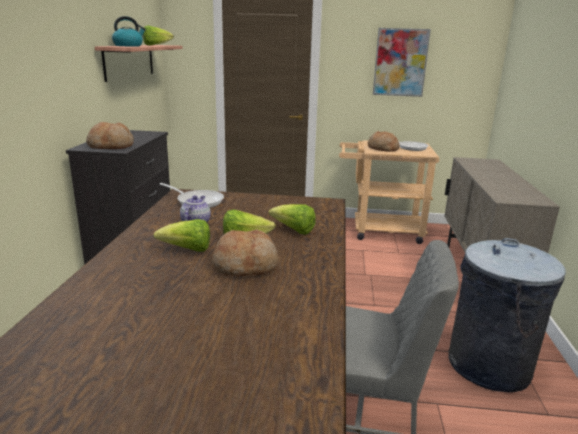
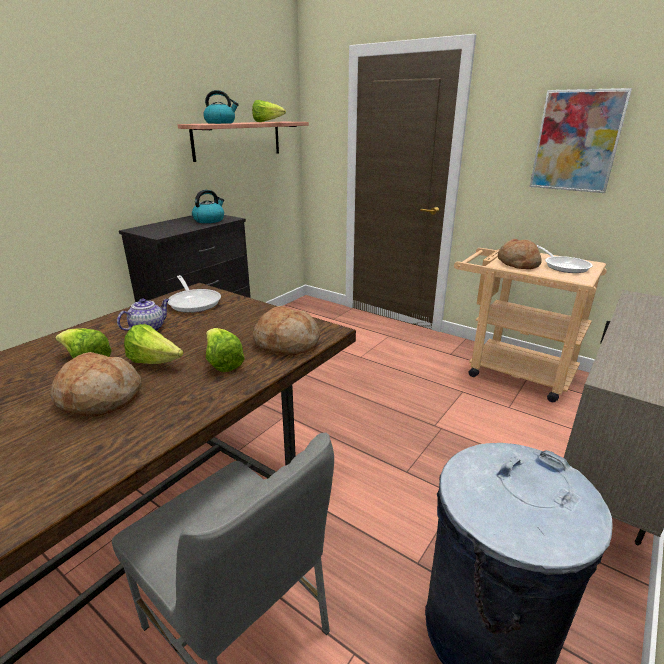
camera: 30 degrees right, 5 degrees up
bread [86,122,134,149] -> bread moved to [253,306,320,355]
none -> kettle [192,190,224,223]

